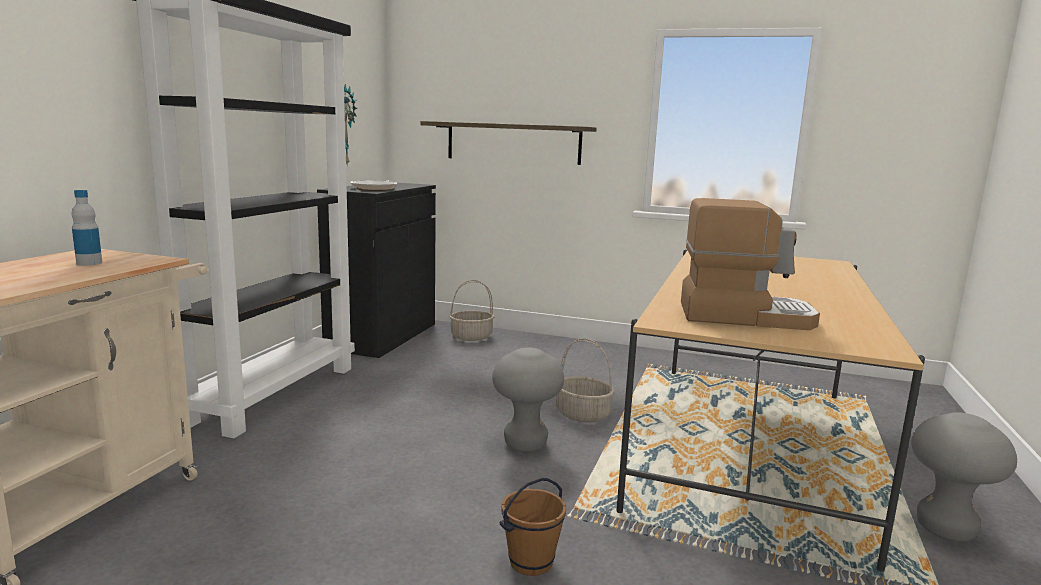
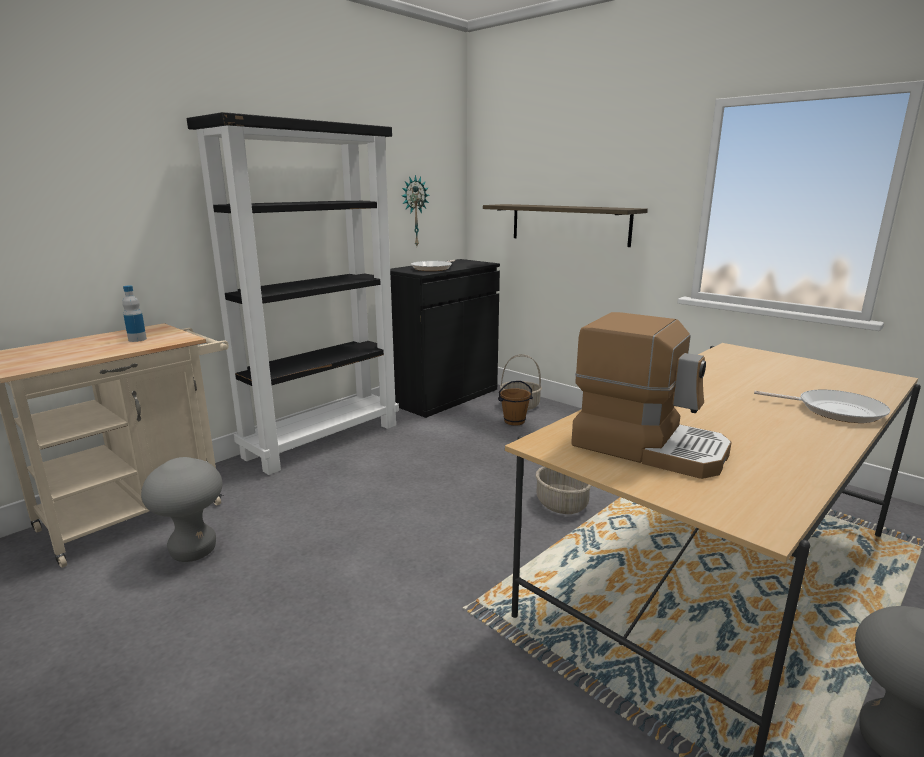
camera: 25 degrees right, 5 degrees up
grey stool [492,347,564,452] -> grey stool moved to [141,457,222,562]
brown bucket [499,478,566,576] -> brown bucket moved to [498,381,533,426]
none -> frying pan [754,390,890,423]

